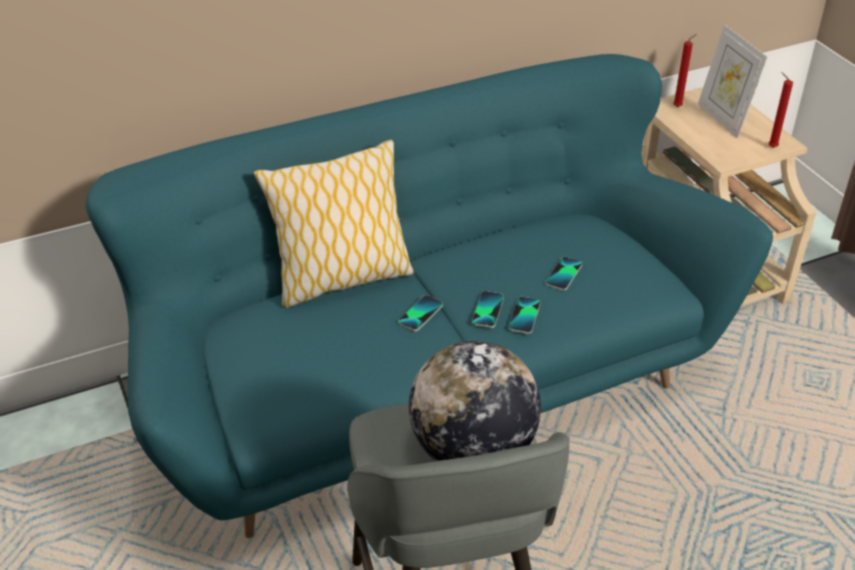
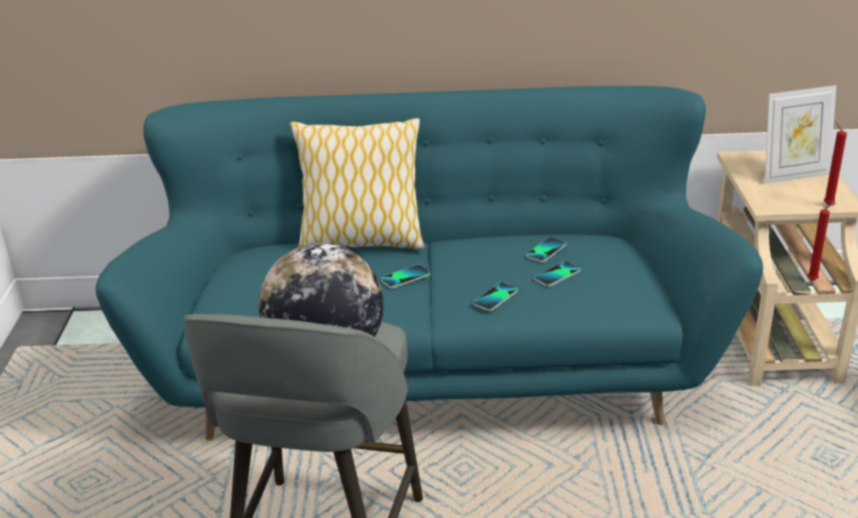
camera: 25 degrees right, 10 degrees down
phone [472,291,504,328] -> phone moved to [526,237,566,262]
red candle [673,34,697,107] -> red candle moved to [807,203,836,281]
picture frame [698,25,768,138] -> picture frame turned 105 degrees counterclockwise [765,85,837,184]

